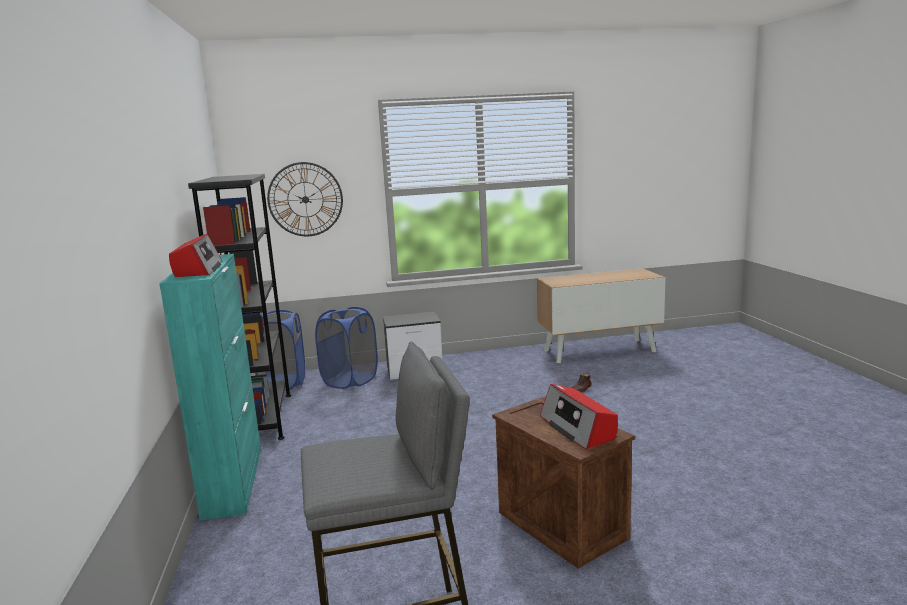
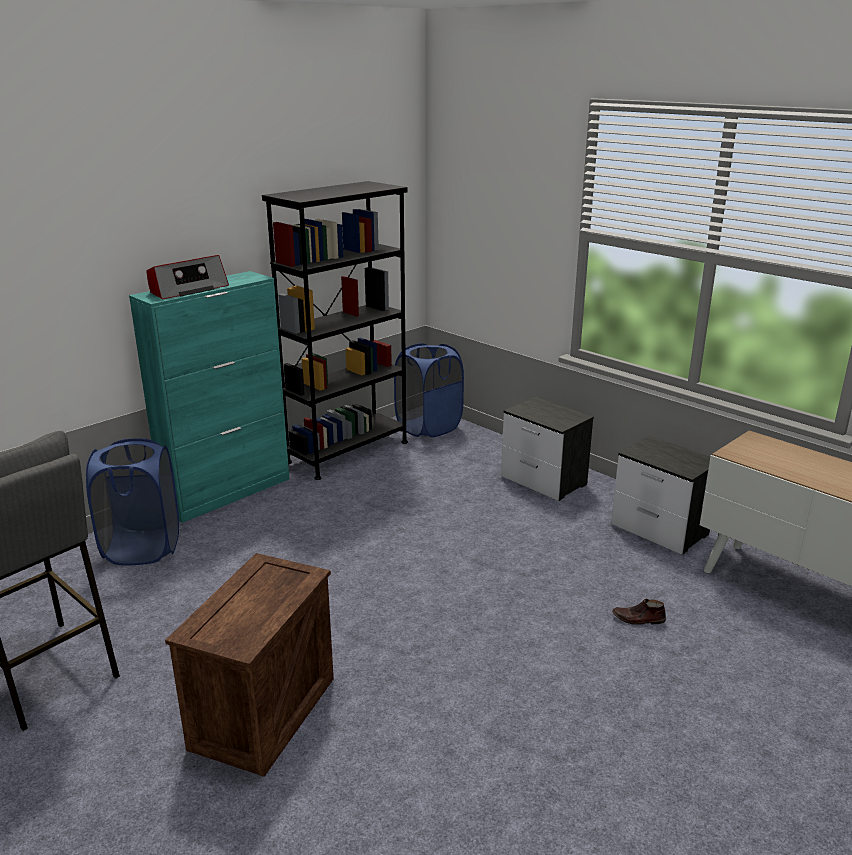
camera: 55 degrees right, 10 degrees up
wall clock [267,162,343,236] -> none
blue laundry basket [315,307,378,389] -> blue laundry basket moved to [86,438,179,565]
radio [540,384,618,450] -> none
none -> nightstand [611,436,710,555]

